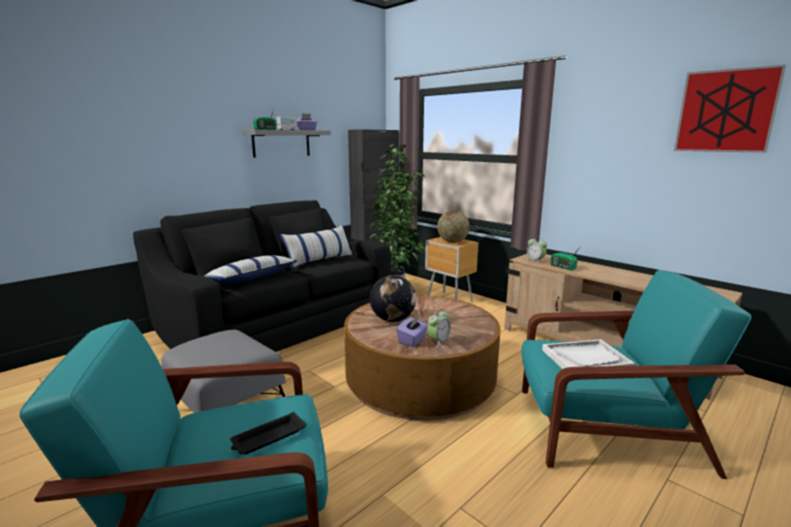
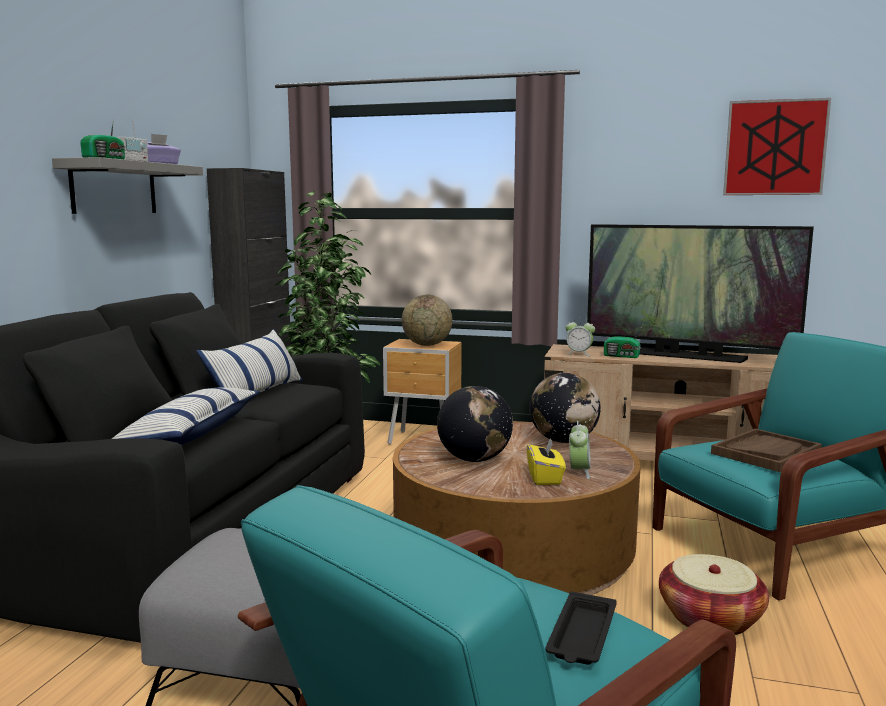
camera: 30 degrees left, 5 degrees down
purple tissue box [396,316,428,347] -> yellow tissue box [527,437,566,485]
white tray [542,339,635,369] -> brown tray [711,429,822,472]
none -> globe [529,373,601,443]
none -> television [587,224,814,363]
none -> basket [659,554,769,635]

